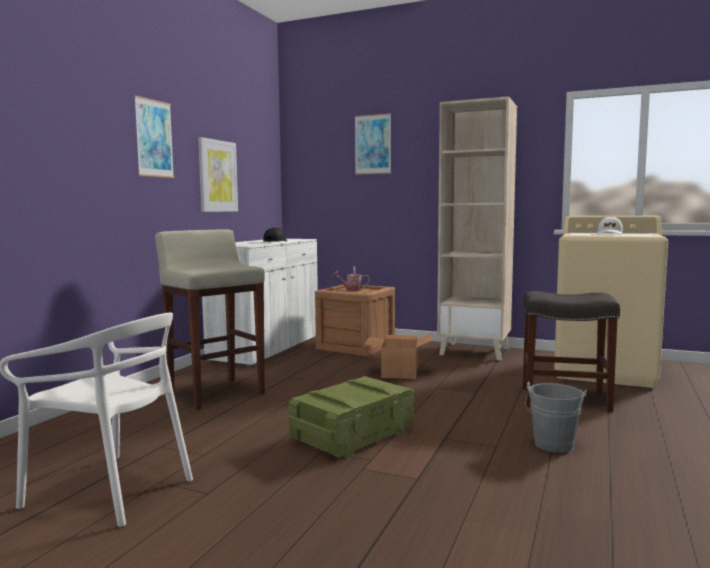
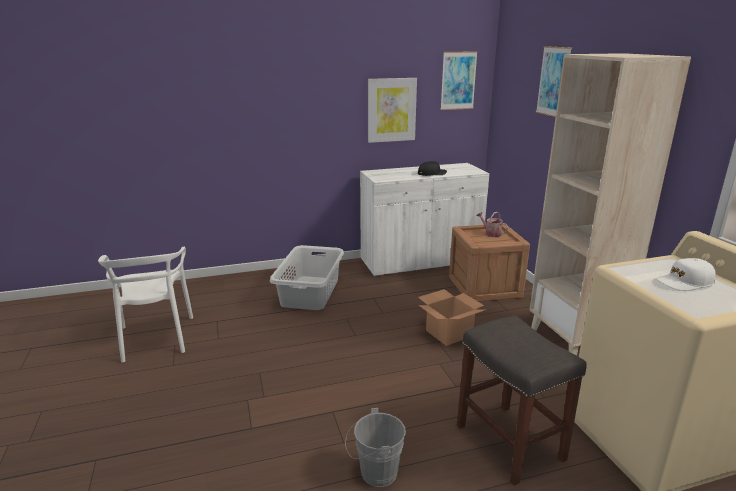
camera: 50 degrees right, 15 degrees up
picture [134,95,174,178] -> picture moved to [440,51,478,110]
beige stool [155,229,265,410] -> grey laundry basket [270,245,344,310]
crate [288,376,414,458] -> none

